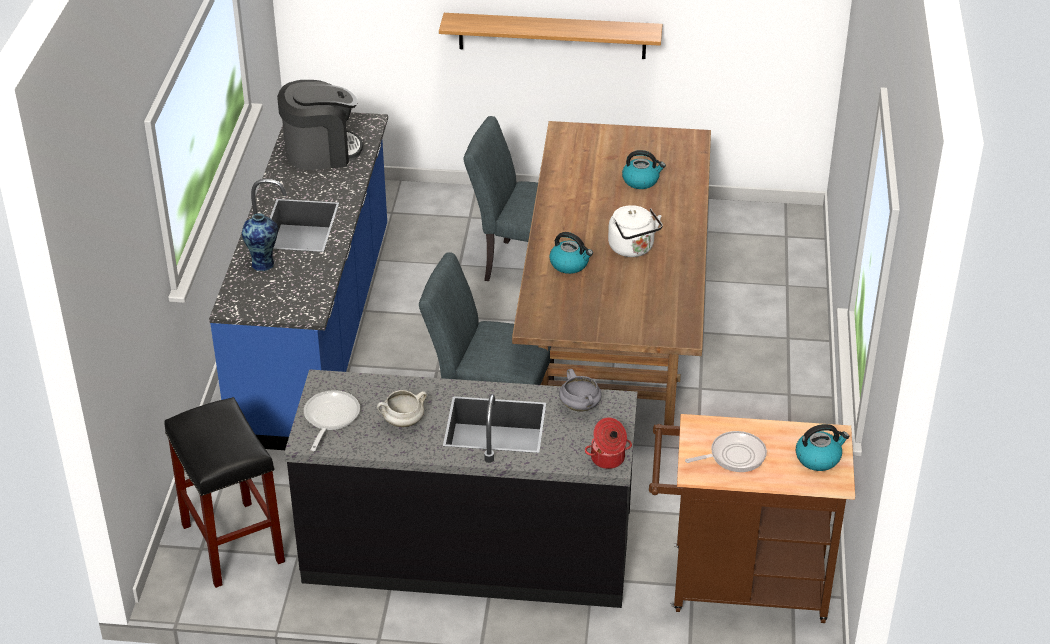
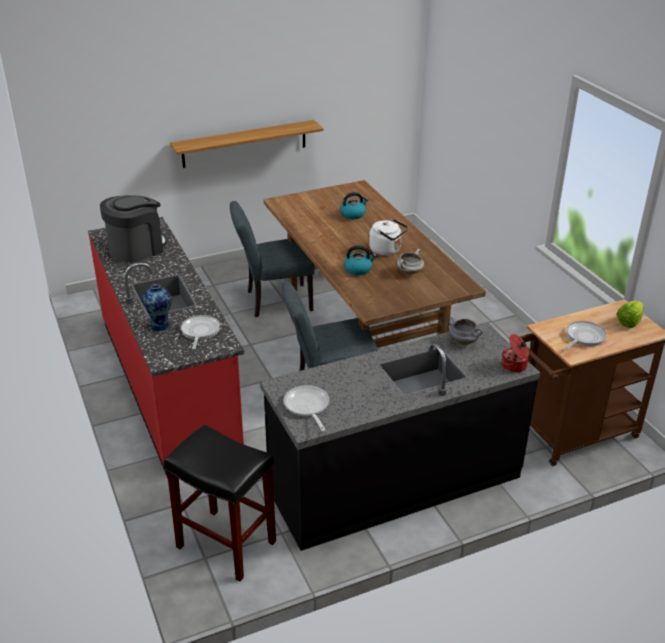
camera: 30 degrees left, 5 degrees down
blue counter [209,112,388,450] -> red counter [88,217,244,478]
white cooking pot [377,390,427,427] -> white cooking pot moved to [397,249,424,274]
kettle [796,424,849,471] -> lettuce [617,301,644,328]
none -> frying pan [181,315,220,349]

